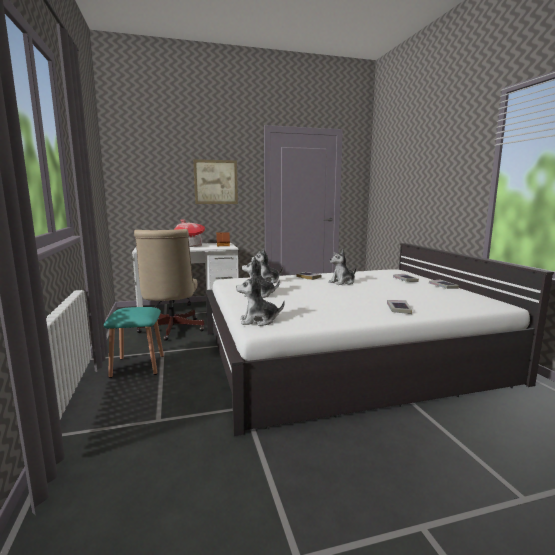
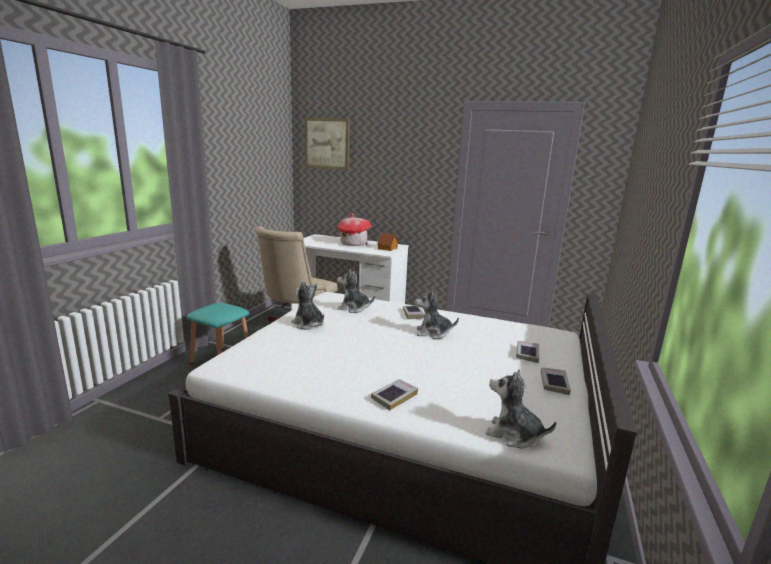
camera: 35 degrees right, 5 degrees up
picture [193,159,238,204] -> picture moved to [305,117,350,170]
plush toy [236,273,285,326] -> plush toy moved to [485,369,556,449]

